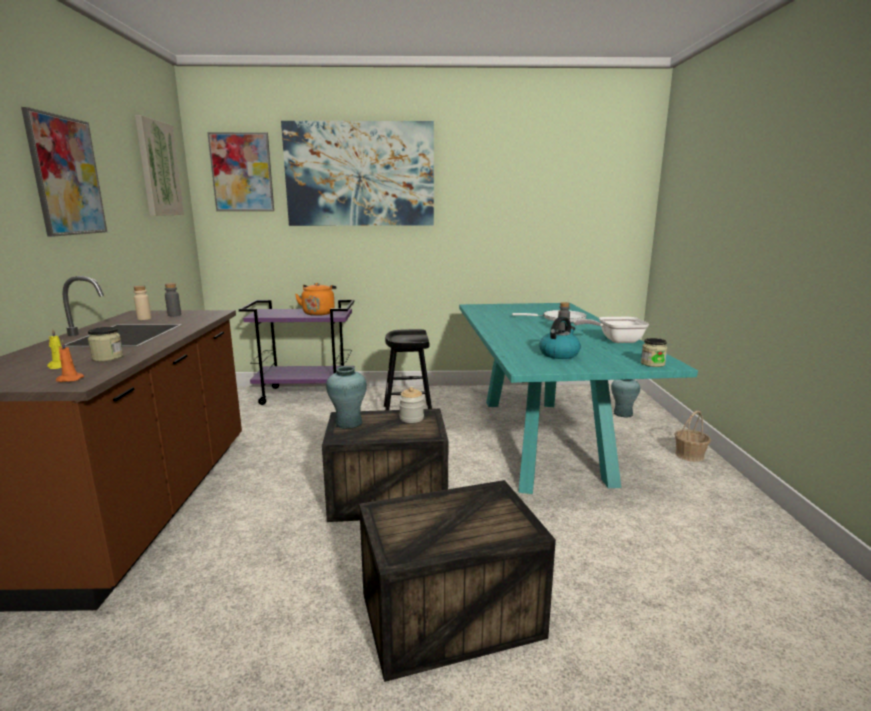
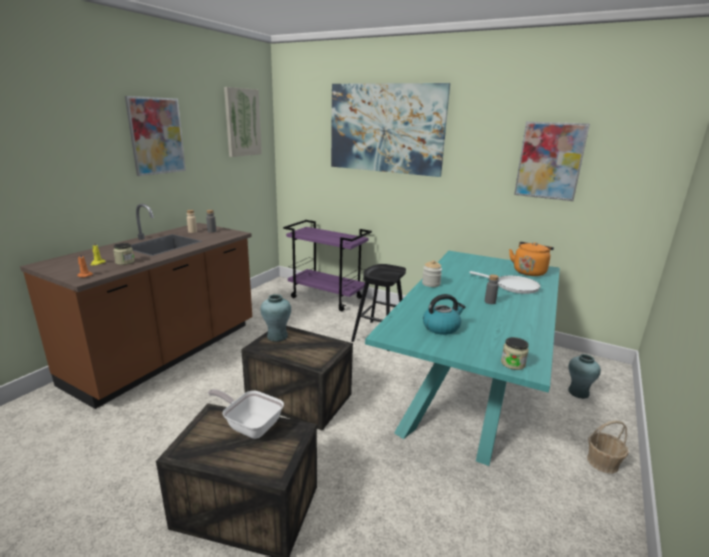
camera: 30 degrees right, 5 degrees up
picture [207,132,274,211] -> picture moved to [514,122,590,201]
orange kettle [295,283,336,316] -> orange kettle moved to [509,242,554,276]
jar [399,387,424,423] -> jar moved to [422,260,442,287]
frying pan [574,317,649,343] -> frying pan moved to [208,389,284,439]

